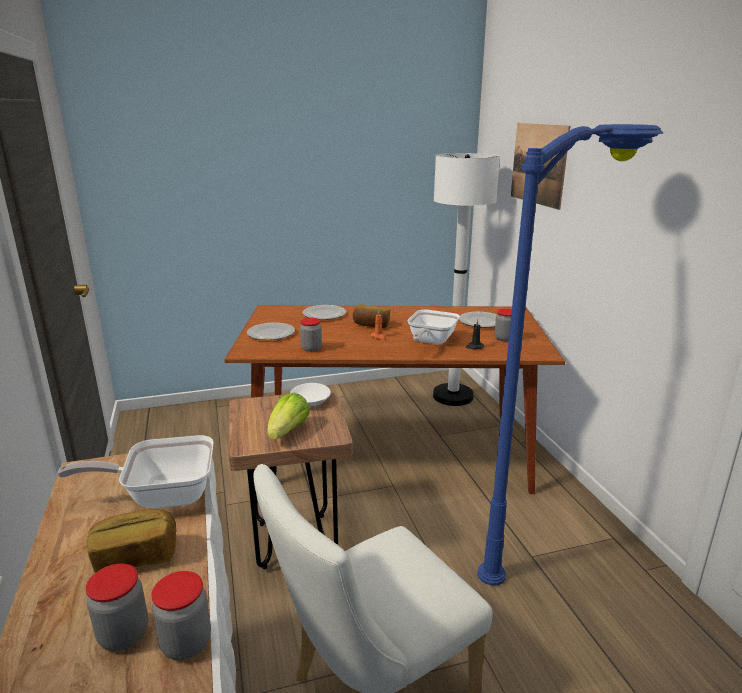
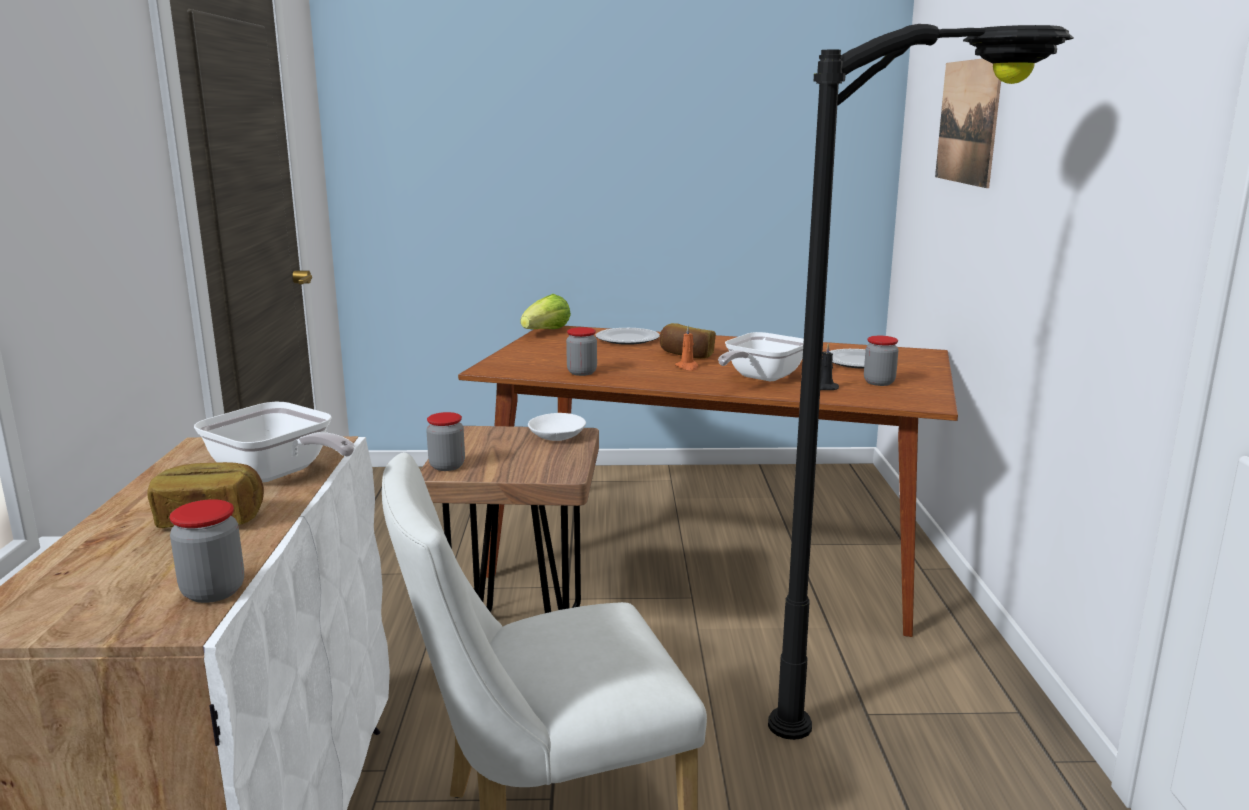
camera: 15 degrees right, 5 degrees down
frying pan [57,435,214,509] -> frying pan turned 150 degrees counterclockwise [194,402,355,482]
jar [86,564,148,651] -> jar moved to [426,412,465,471]
plate [247,323,295,340] -> none
lettuce [267,393,310,440] -> lettuce moved to [521,294,571,329]
white floor lamp [433,153,500,406] -> none
blue floor lamp [477,124,663,586] -> black floor lamp [768,24,1074,740]

